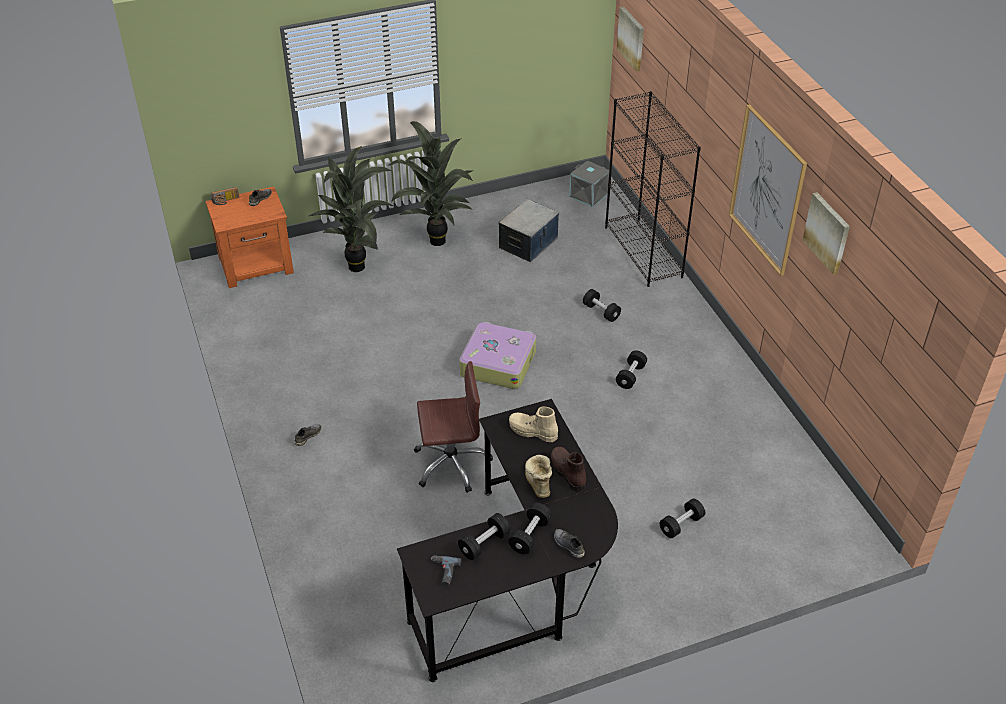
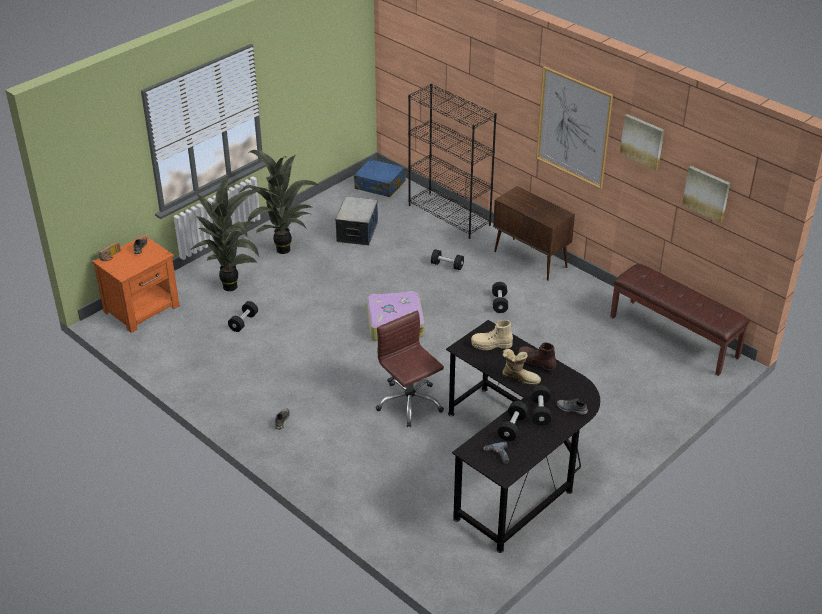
camera: 25 degrees left, 5 degrees down
brown office chair [414,361,493,493] -> brown office chair turned 90 degrees counterclockwise [376,310,444,427]
boot [525,455,552,498] -> boot turned 150 degrees clockwise [502,349,541,386]
grey storage box [569,160,609,207] -> blue suitcase [354,159,405,197]
picture [617,6,644,72] -> picture moved to [682,166,730,223]
black dumbbell [660,498,705,538] -> black dumbbell moved to [228,301,258,332]
none -> brown cabinet [493,186,575,281]
none -> brown bench [610,264,750,376]

